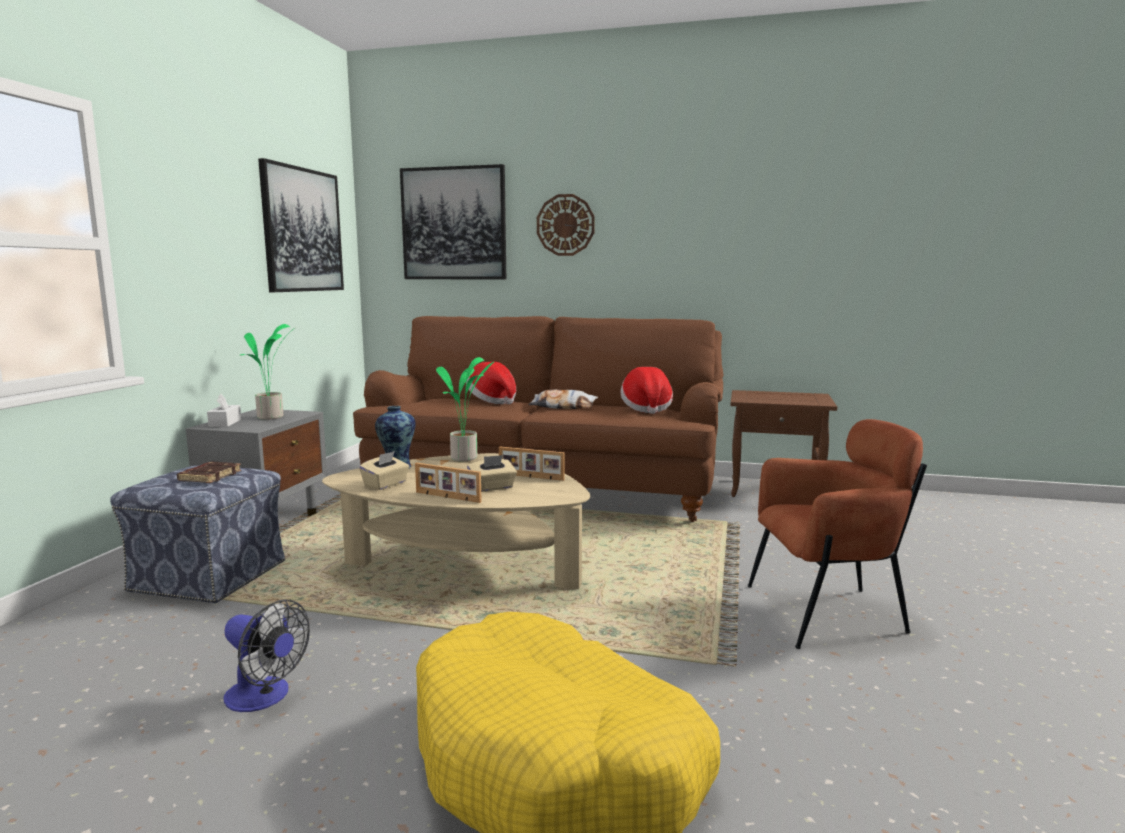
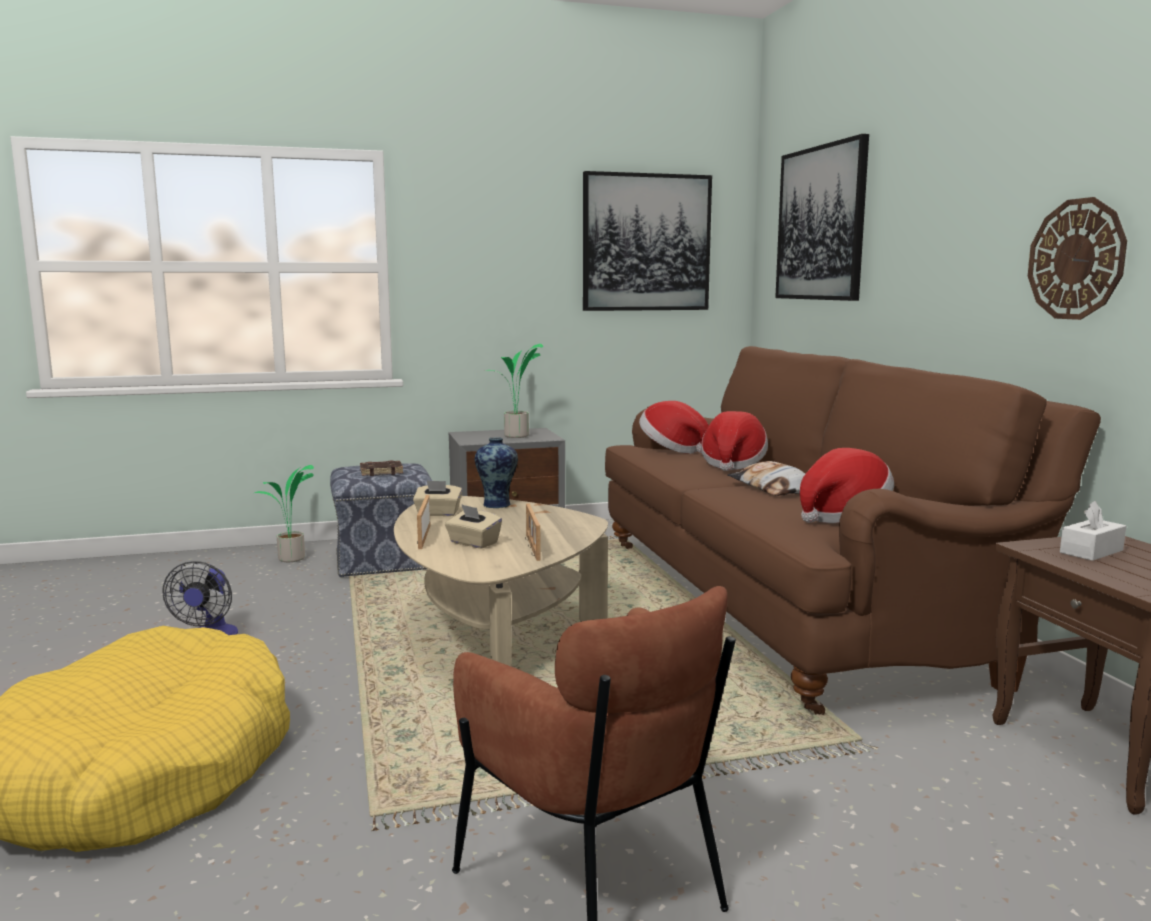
camera: 60 degrees right, 0 degrees up
white tissue box [207,394,241,427] -> white tissue box moved to [1060,501,1126,561]
potted plant [436,357,494,461] -> potted plant moved to [254,465,314,562]
wall clock [537,194,595,256] -> wall clock moved to [1028,197,1127,320]
none -> hat [639,401,709,454]

